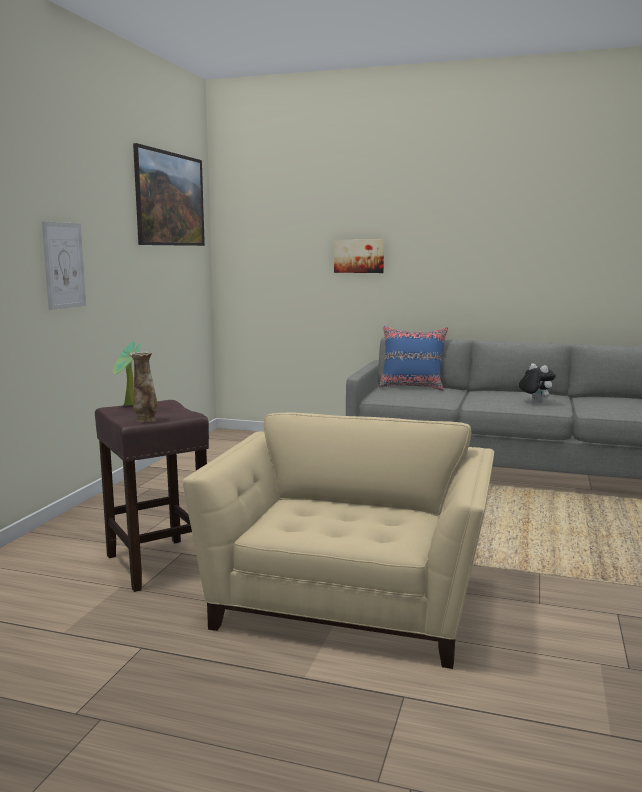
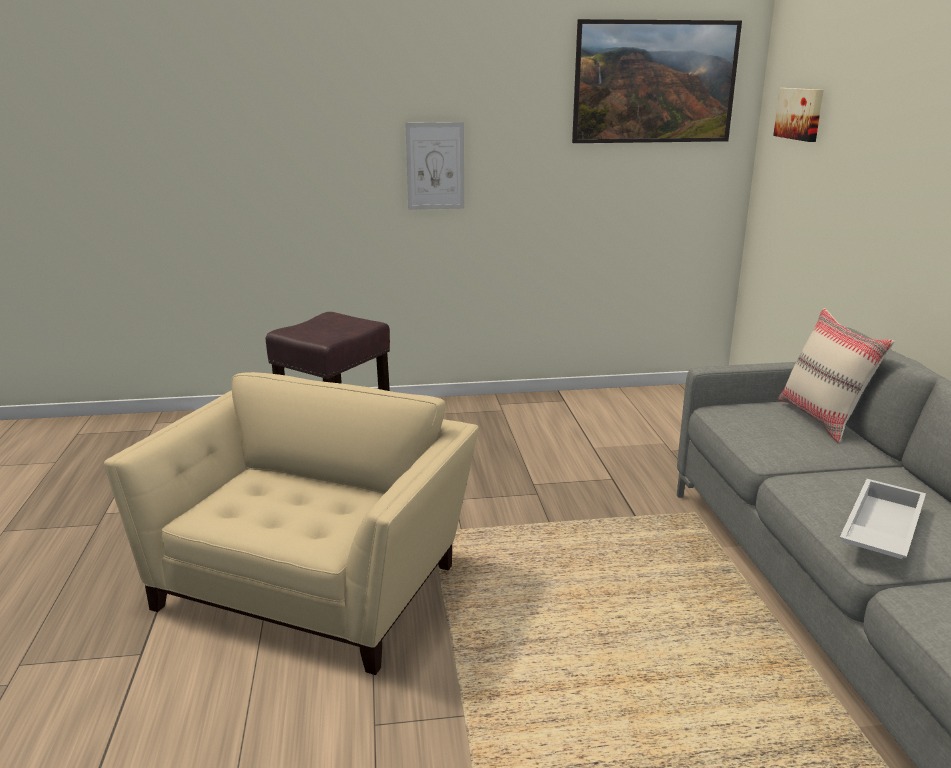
camera: 65 degrees right, 10 degrees up
potted plant [113,342,141,406] -> none
vase [130,351,157,422] -> none
beige armchair [183,413,494,669] -> beige armchair turned 60 degrees counterclockwise [104,372,479,675]
picture [334,239,384,273] -> picture moved to [773,88,824,142]
blue pillow [379,326,448,390] -> beige pillow [778,308,895,443]
plush toy [519,363,556,403] -> white tray [839,479,926,559]

